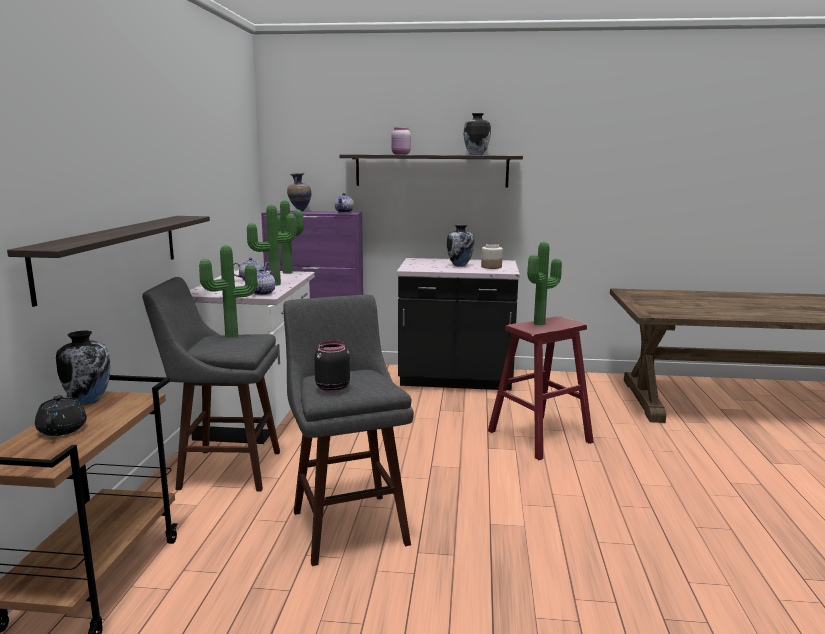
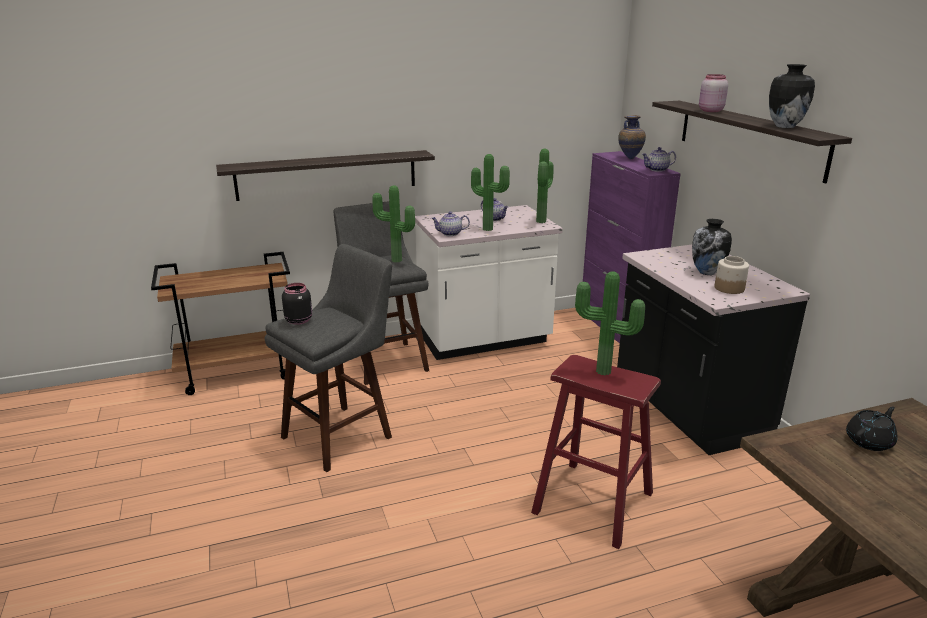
camera: 65 degrees right, 10 degrees up
black teapot [35,390,87,436] -> black teapot moved to [846,406,898,451]
vase [56,331,111,404] -> none

